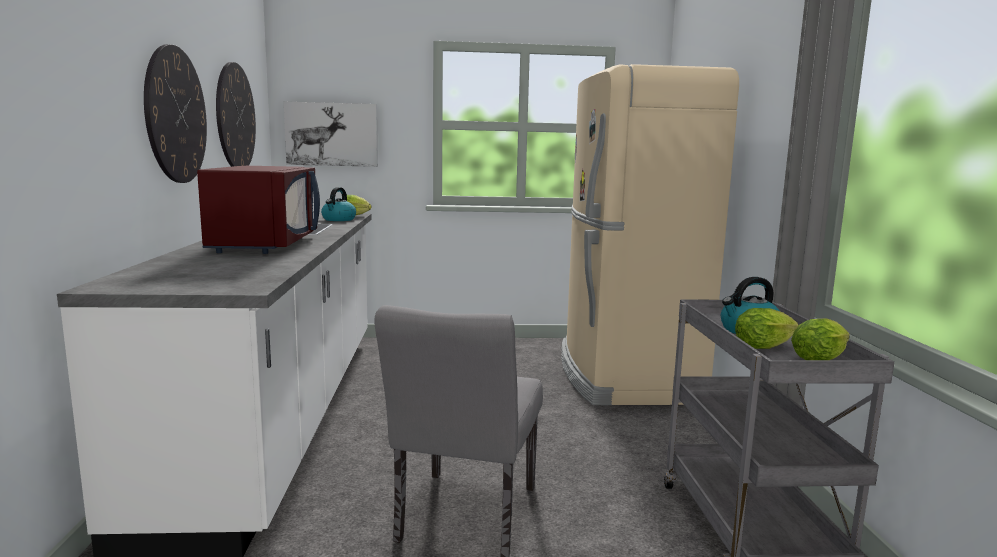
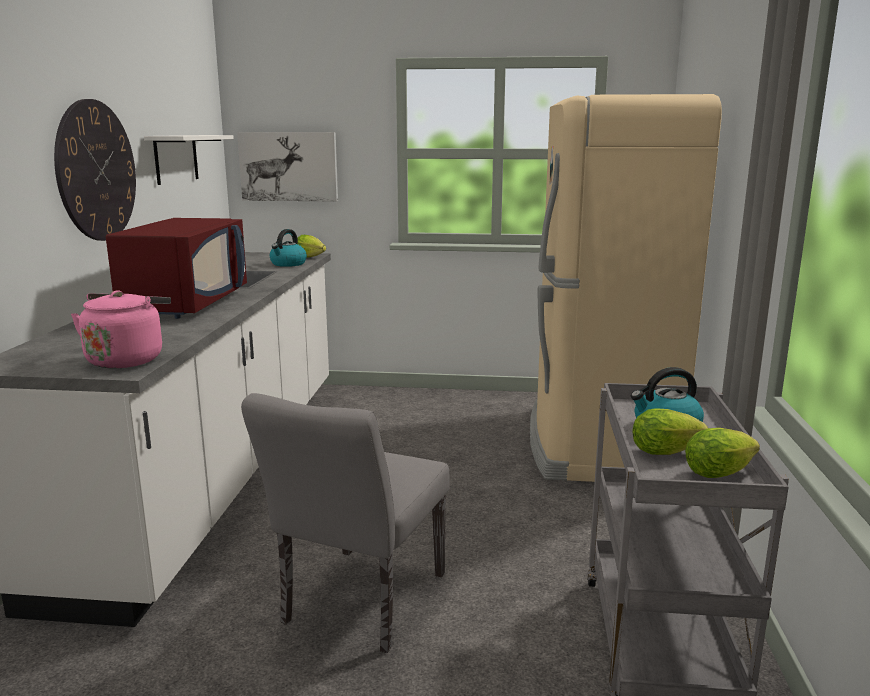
camera: 10 degrees right, 5 degrees up
wall clock [216,62,256,167] -> white shelf [144,135,234,185]
none -> pink kettle [71,290,171,368]

